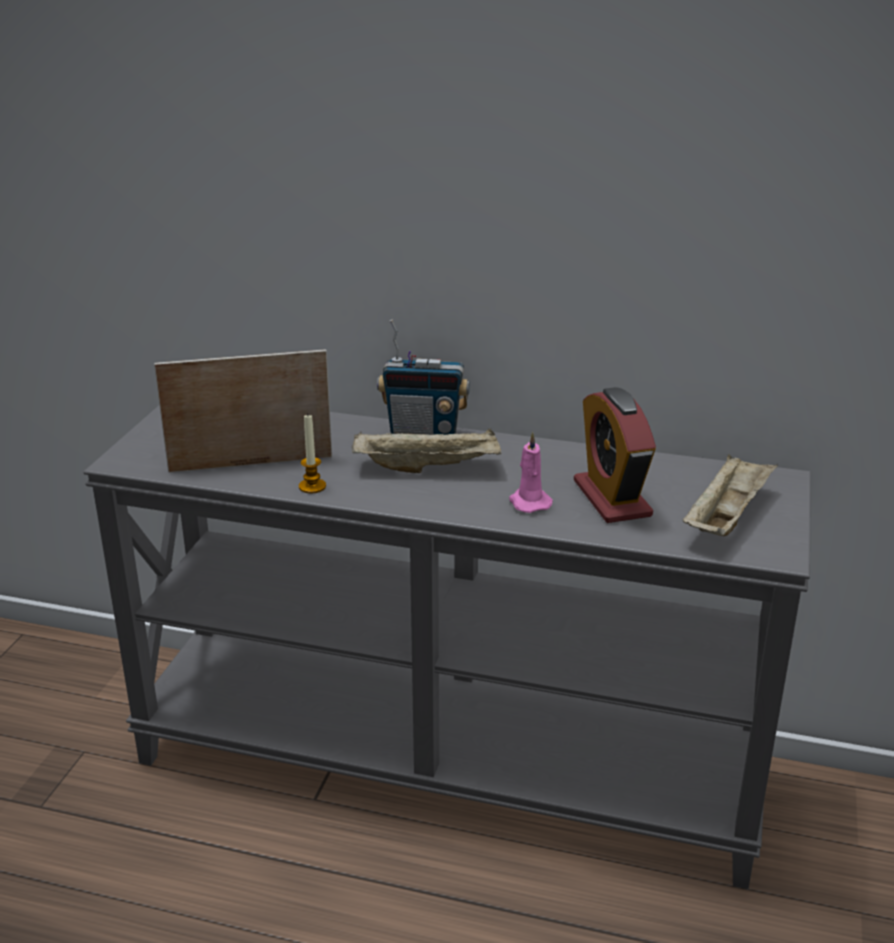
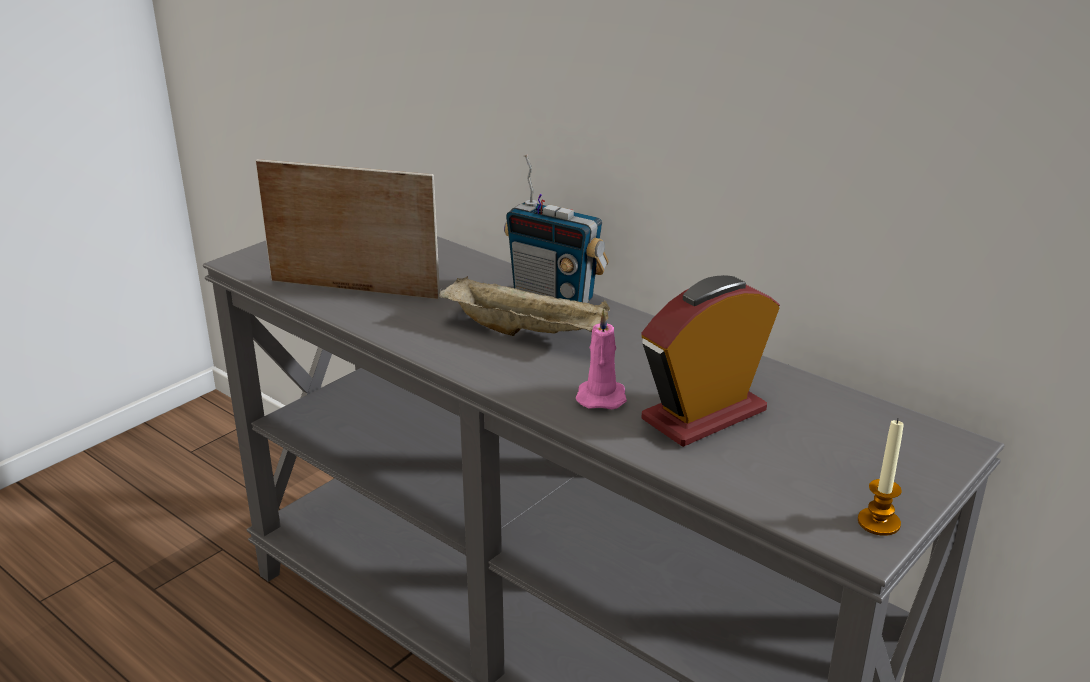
camera: 25 degrees right, 0 degrees up
candle [299,415,326,494] -> candle moved to [858,419,904,536]
alarm clock [574,387,656,523] -> alarm clock turned 45 degrees clockwise [641,275,780,447]
beige tray [682,453,778,536] -> none

